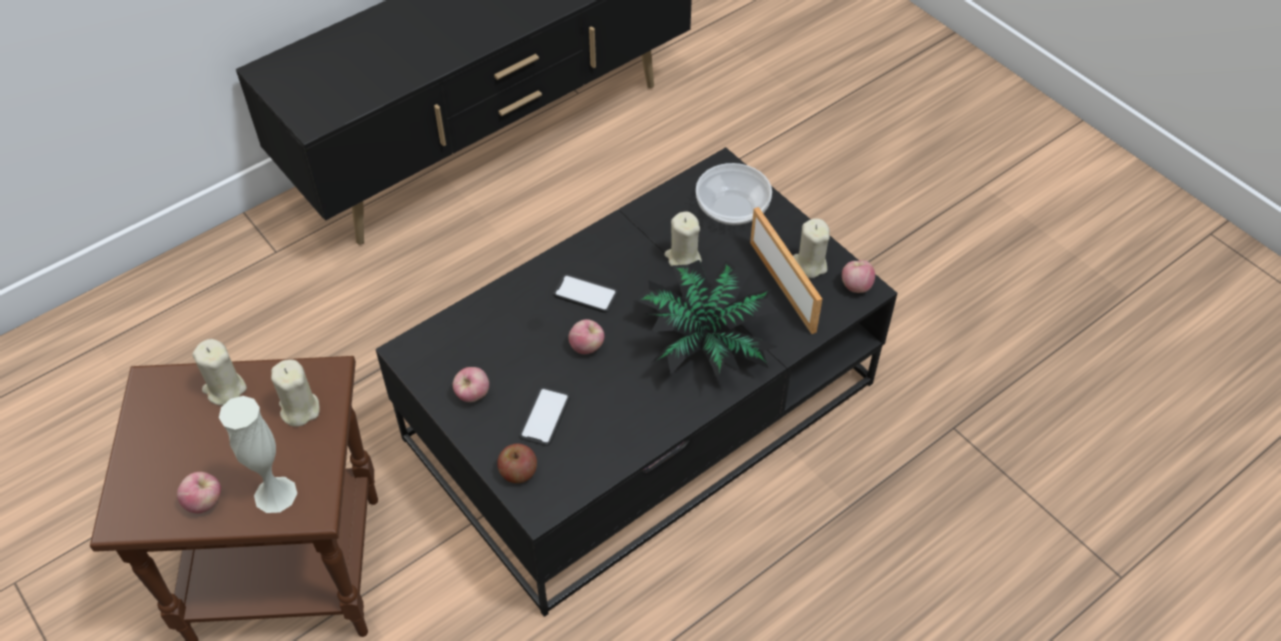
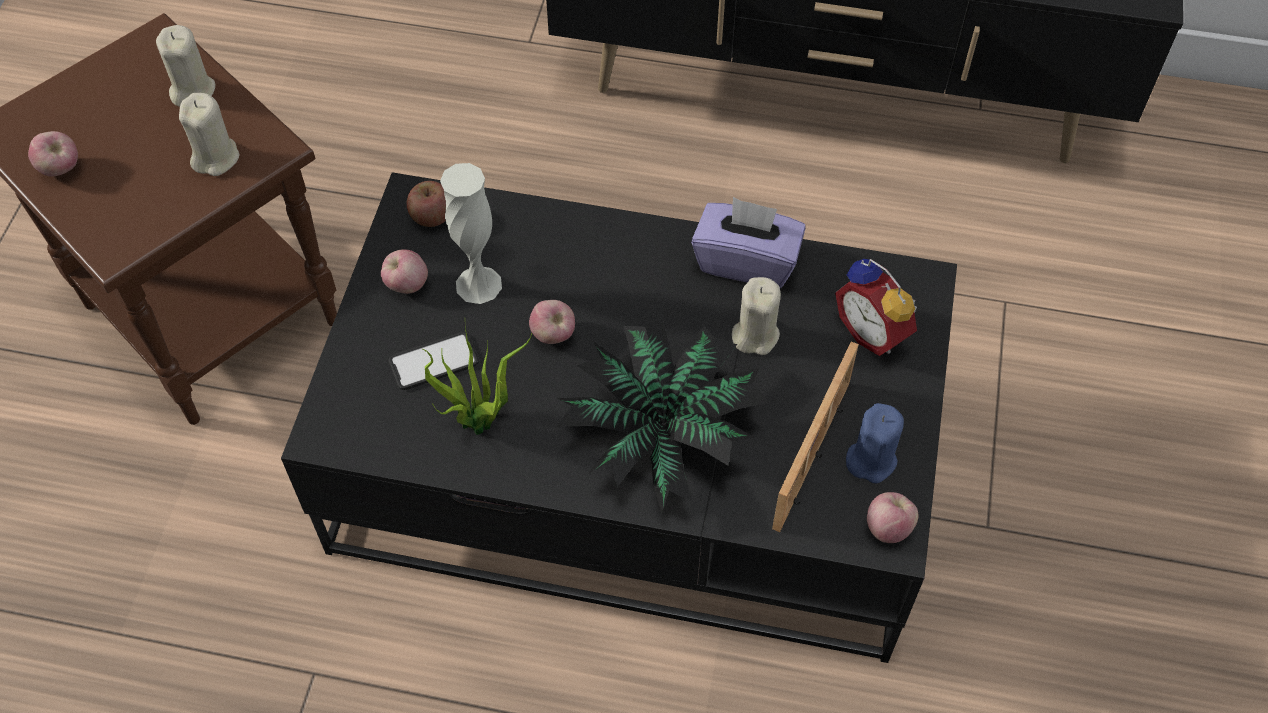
camera: 50 degrees right, 5 degrees up
white vase [219,396,297,513] -> white vase moved to [440,163,502,304]
apple [497,444,537,483] -> apple moved to [407,181,446,227]
phone [553,274,618,313] -> none
bowl [696,163,772,225] -> alarm clock [835,259,917,356]
beige candle [793,219,830,278] -> blue candle [846,403,904,483]
none -> potted plant [422,328,532,435]
none -> purple tissue box [691,197,806,288]

